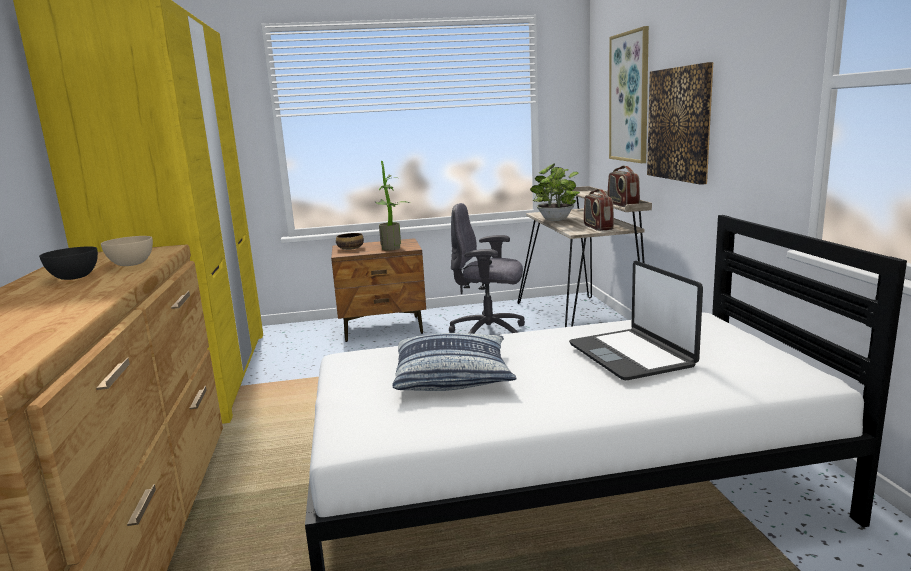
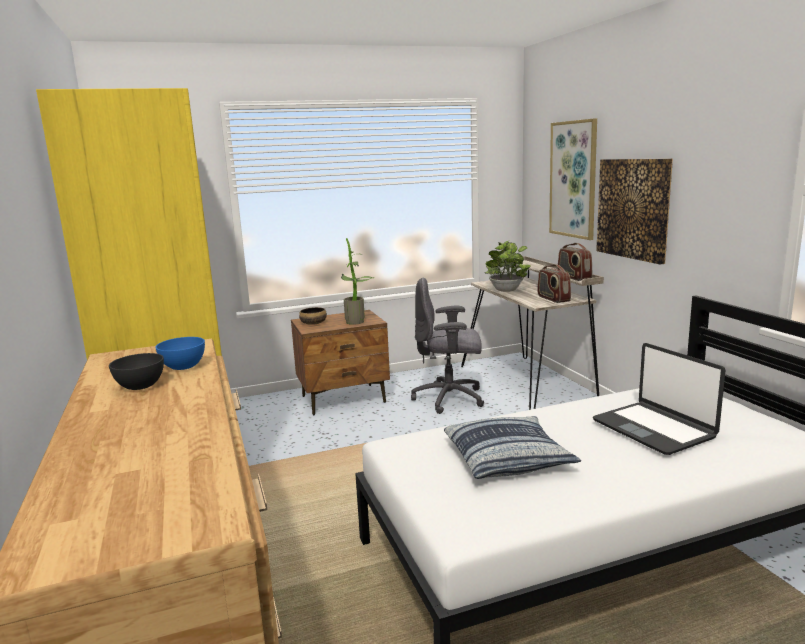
camera: 10 degrees left, 0 degrees up
beige bowl [101,236,153,266] -> blue bowl [155,337,205,370]

